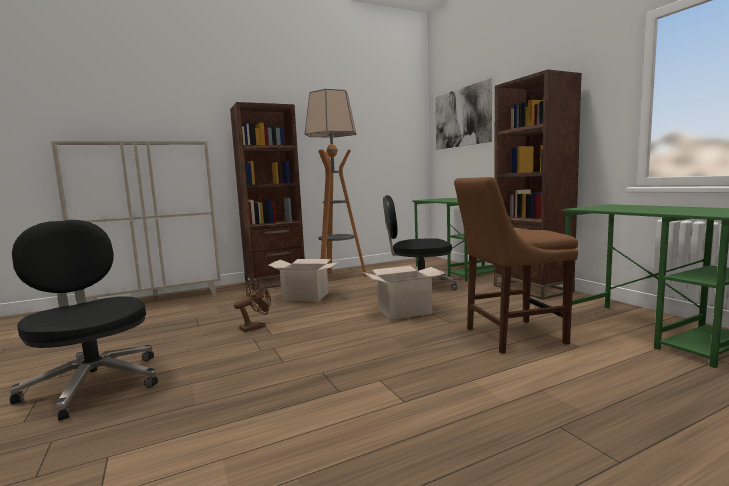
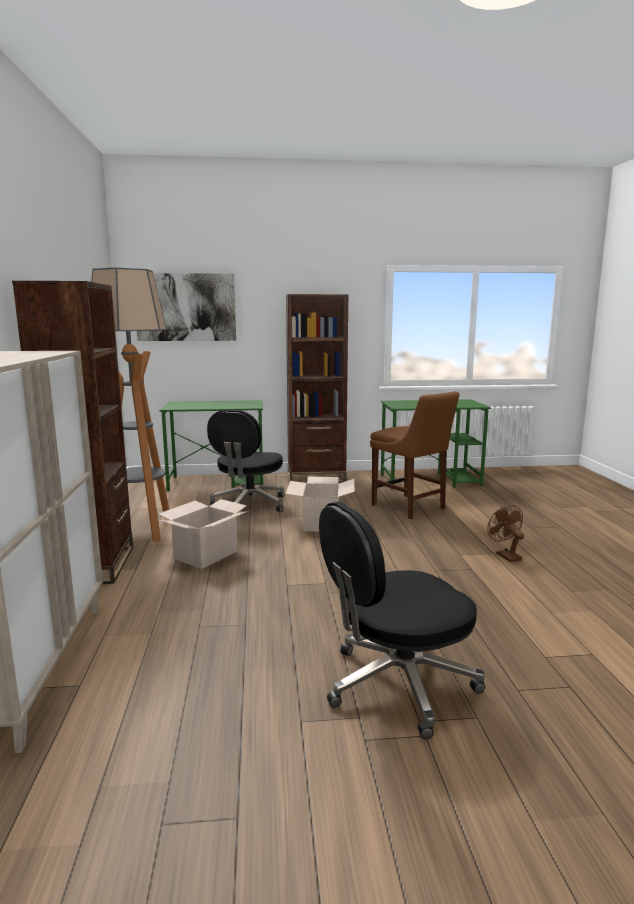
camera: 70 degrees left, 5 degrees up
brown fan [234,279,271,332] -> brown fan moved to [487,505,524,562]
brown chair [454,177,578,354] -> brown chair turned 45 degrees counterclockwise [370,391,459,519]

